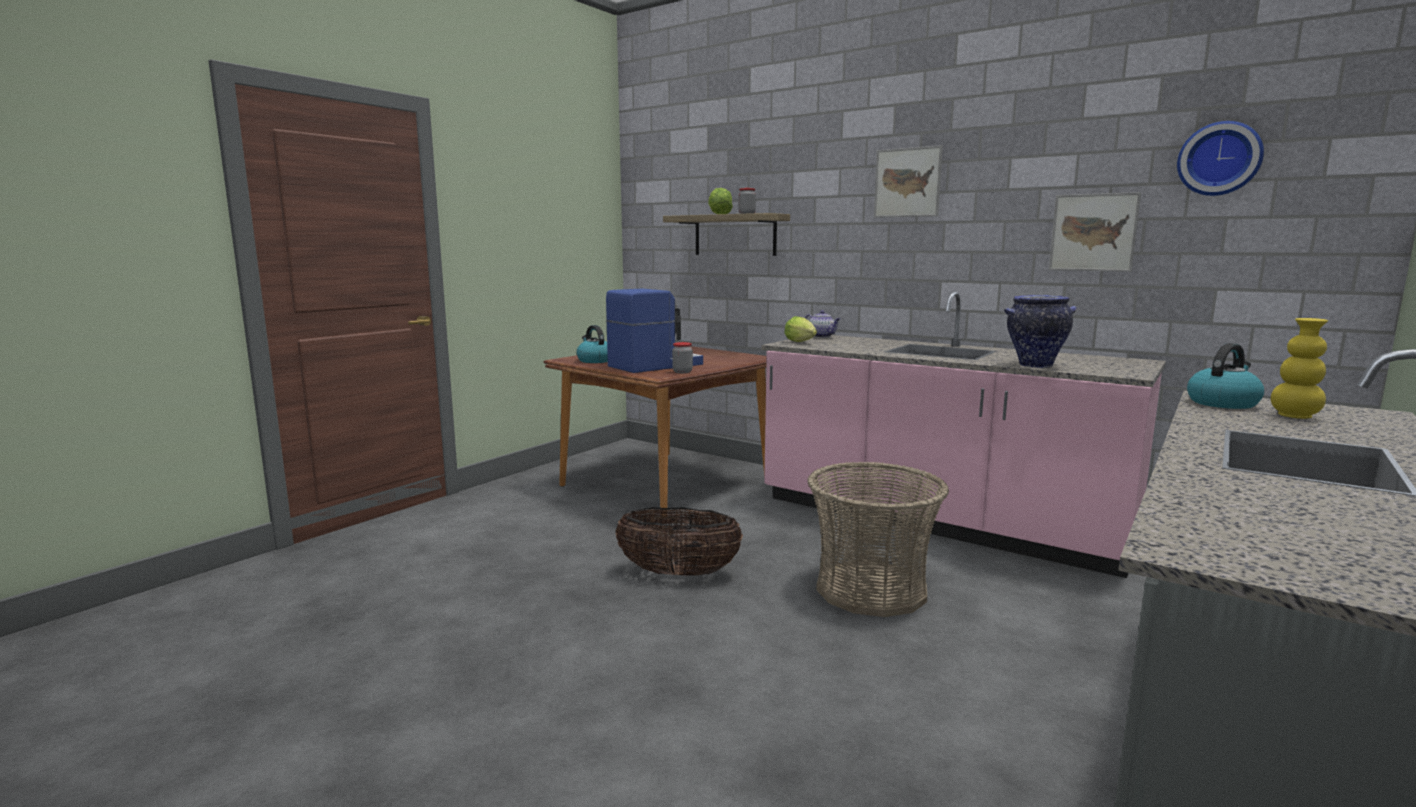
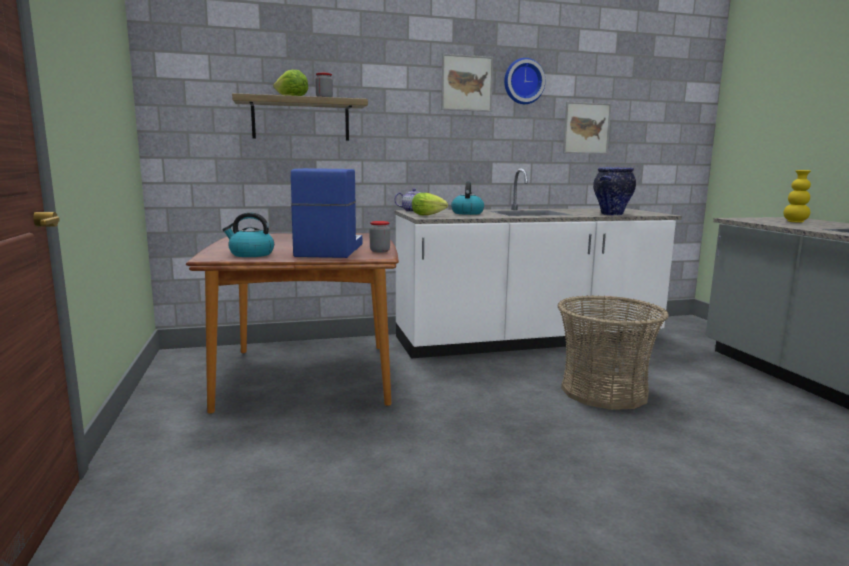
camera: 50 degrees left, 0 degrees up
basket [615,507,743,576] -> none
pink counter [761,291,1166,578] -> white counter [394,168,682,358]
wall clock [1177,121,1264,196] -> wall clock moved to [504,58,545,104]
kettle [1187,343,1265,409] -> kettle moved to [451,182,484,215]

